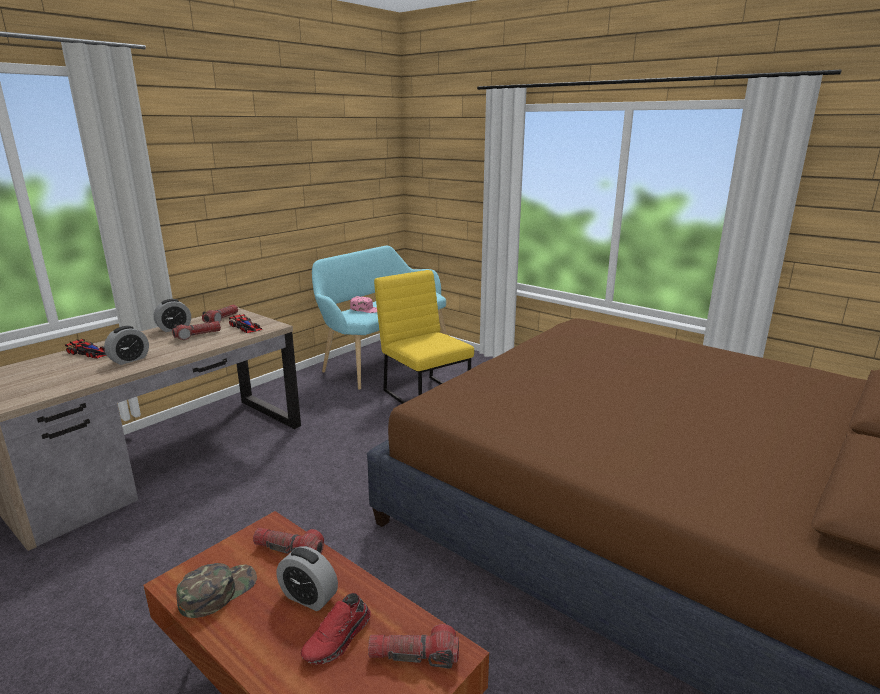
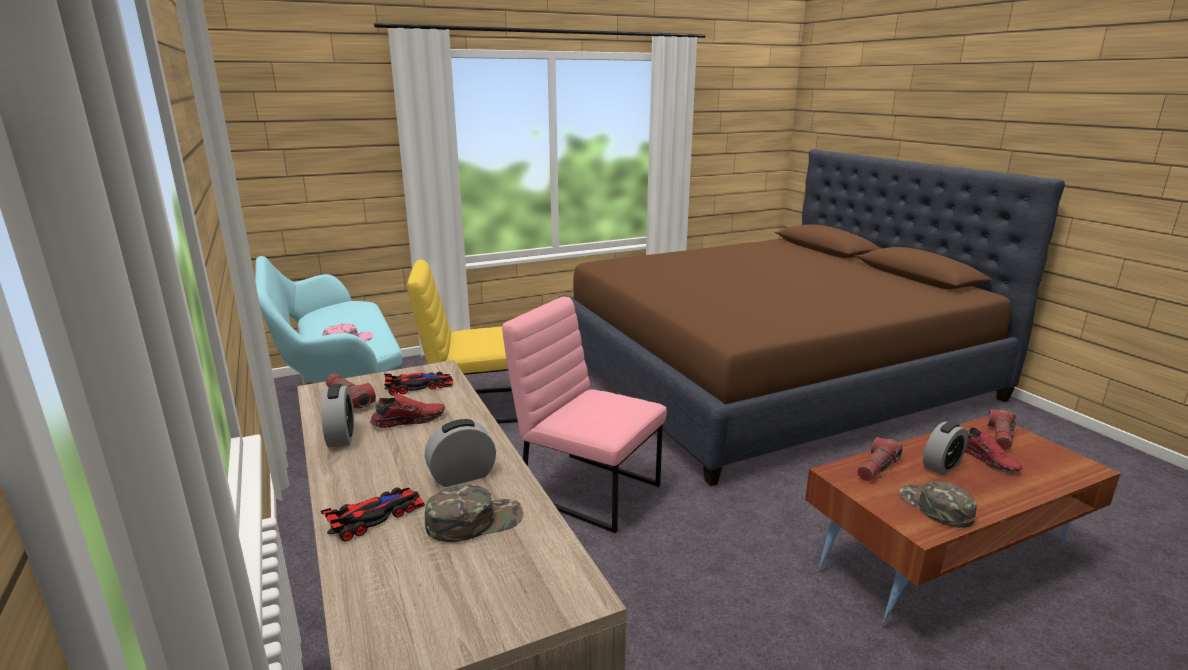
camera: 65 degrees left, 0 degrees up
alarm clock [104,326,149,365] -> alarm clock turned 90 degrees counterclockwise [425,419,496,487]
flashlight [172,321,221,340] -> red shoe [370,393,445,428]
none -> green cap [425,485,523,542]
none -> pink chair [502,297,667,533]

